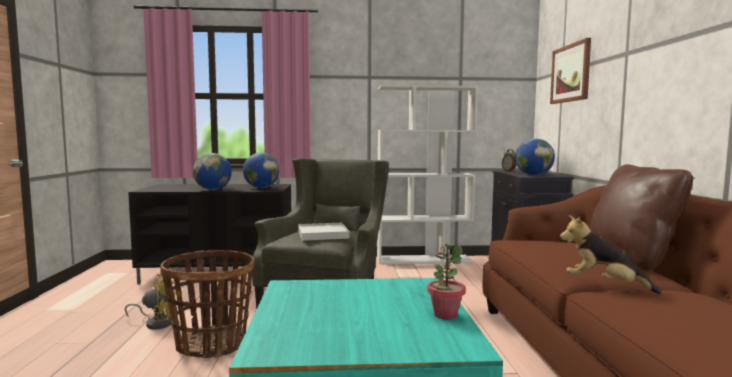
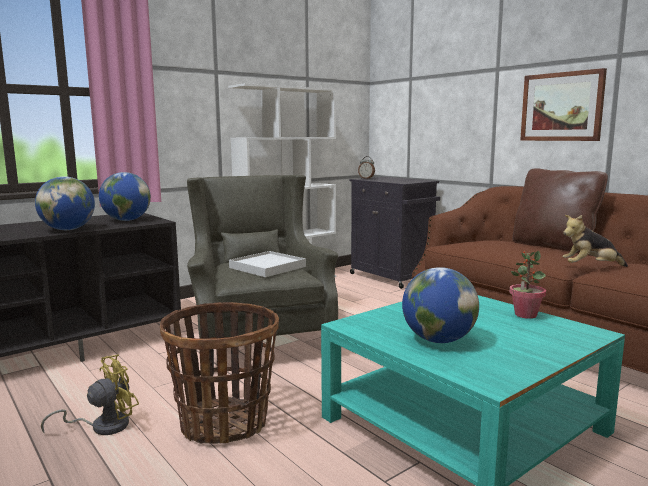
camera: 35 degrees left, 5 degrees up
globe [515,138,555,176] -> globe moved to [402,267,479,343]
picture [550,38,591,104] -> picture moved to [520,68,607,141]

